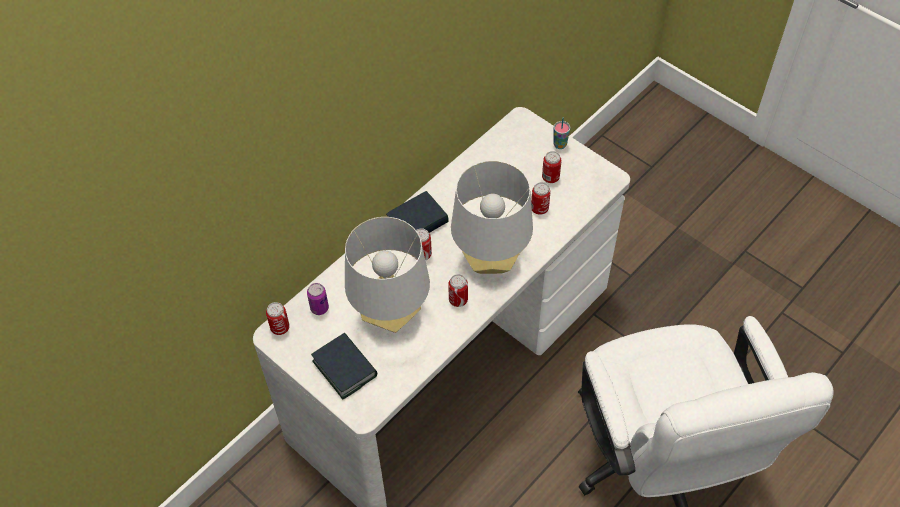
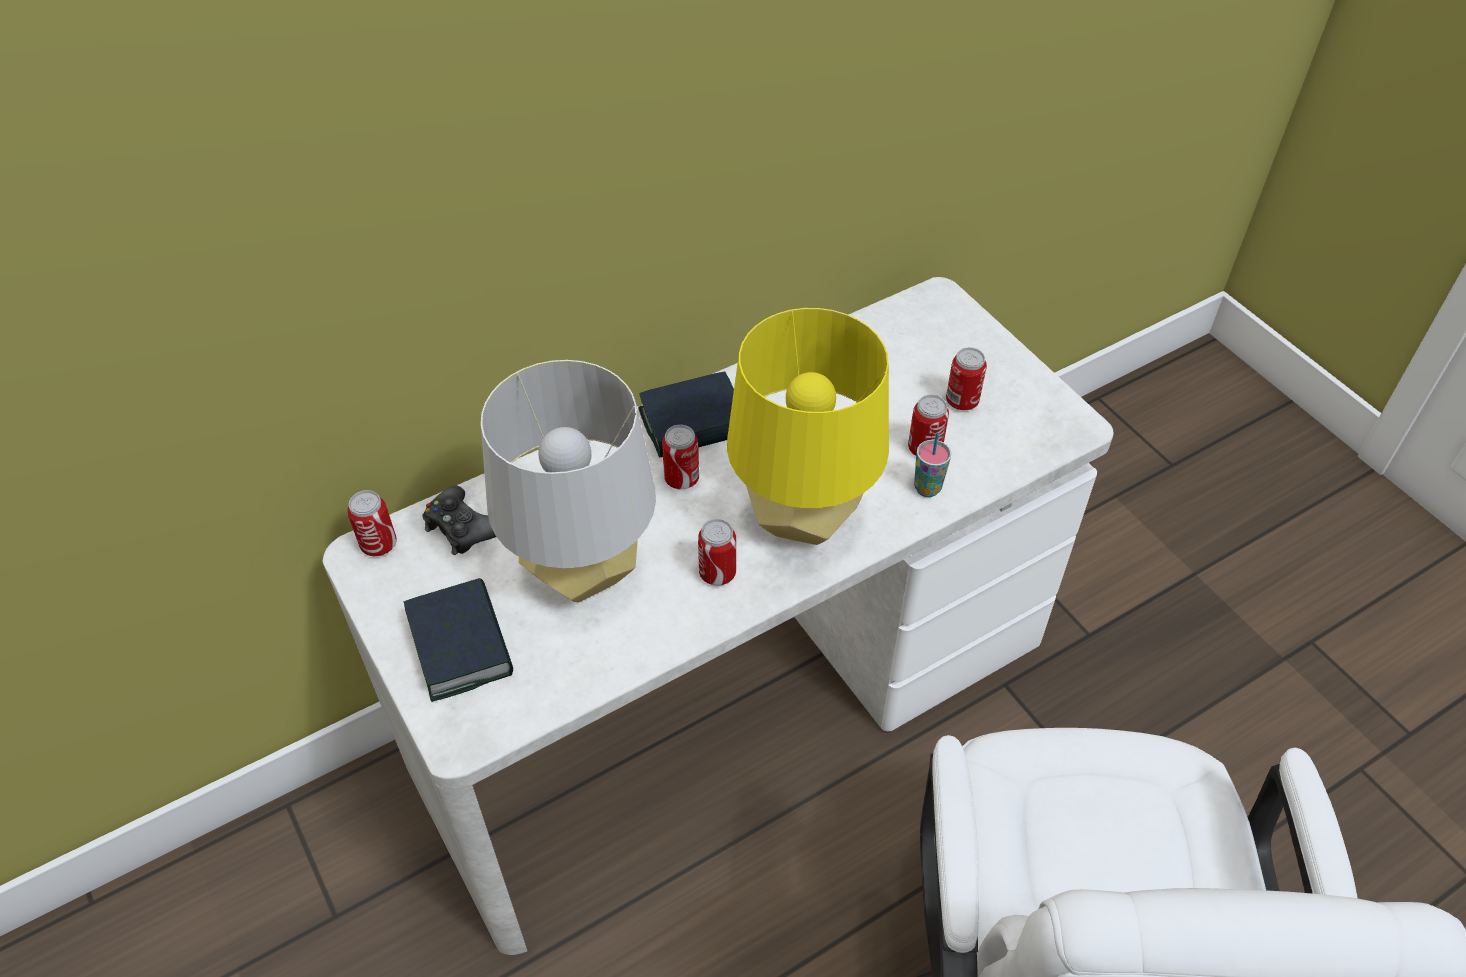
camera: 15 degrees right, 5 degrees down
can [307,283,329,315] -> black game controller [422,485,496,555]
grey table lamp [451,161,533,274] -> yellow table lamp [727,308,889,545]
cup [553,118,570,149] -> cup moved to [914,433,951,497]

